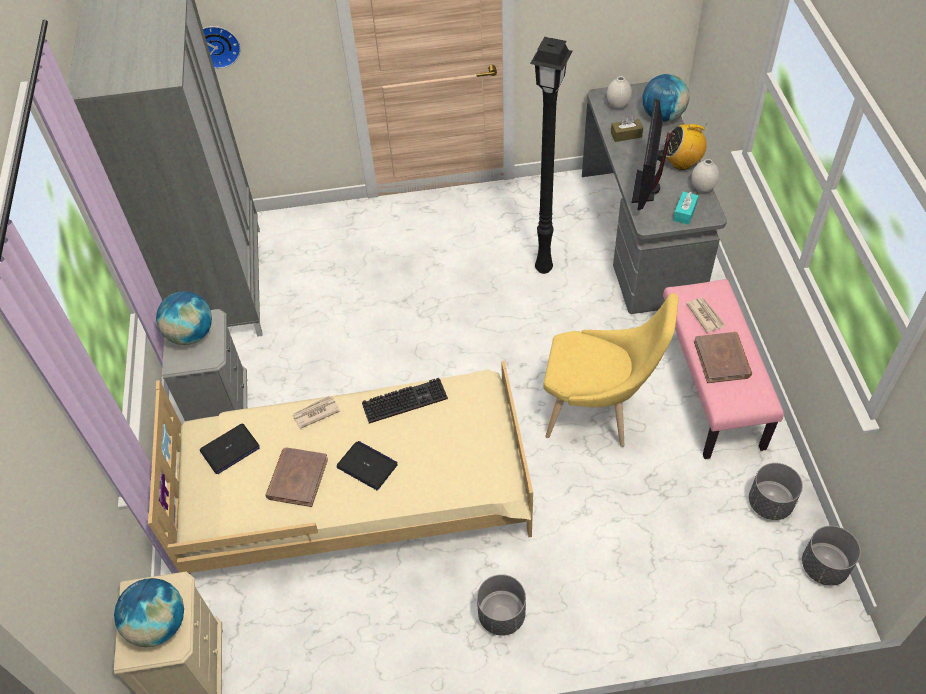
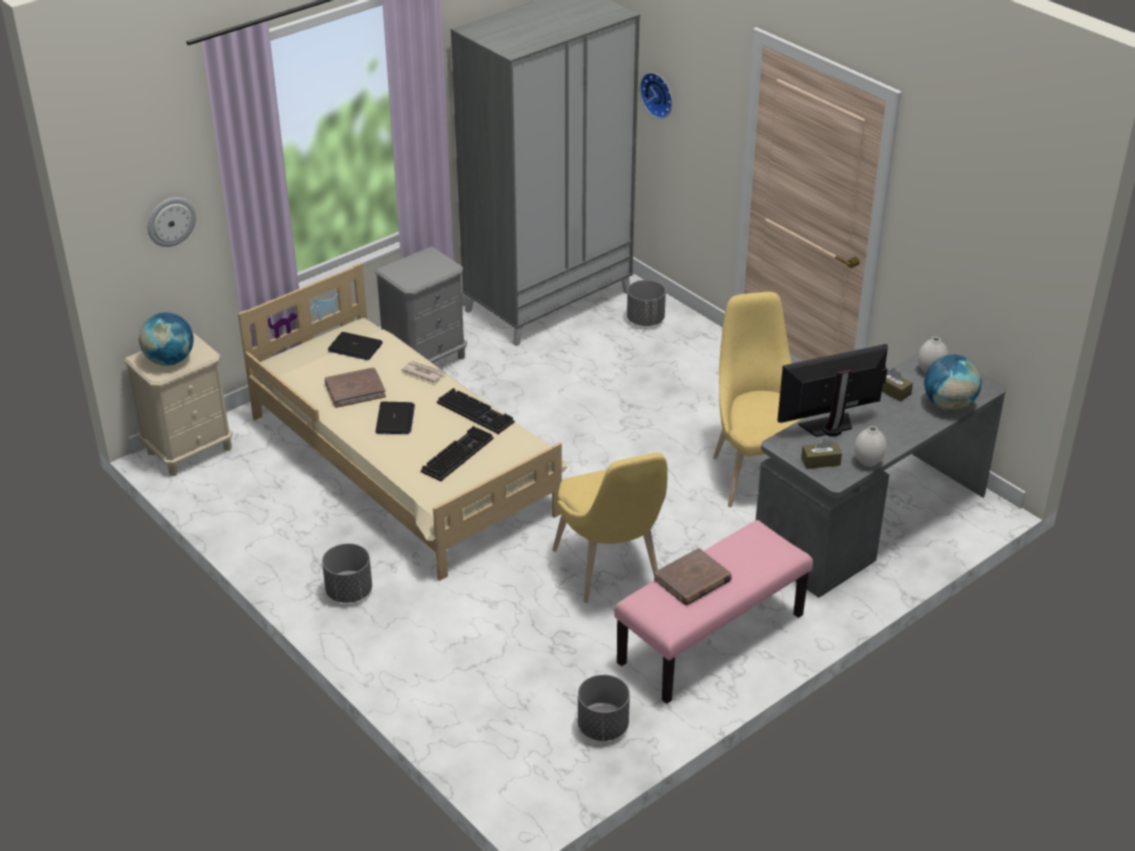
camera: 55 degrees right, 15 degrees down
globe [156,291,212,345] -> none
black floor lamp [530,37,572,274] -> yellow chair [713,292,803,507]
radio [663,124,707,170] -> none
turquoise tissue box [673,192,699,225] -> brown tissue box [801,438,842,469]
newspaper [686,298,726,333] -> none
grey planter [802,526,861,586] -> grey planter moved to [627,280,666,326]
none -> wall clock [148,197,196,247]
none -> keyboard [421,426,494,482]

